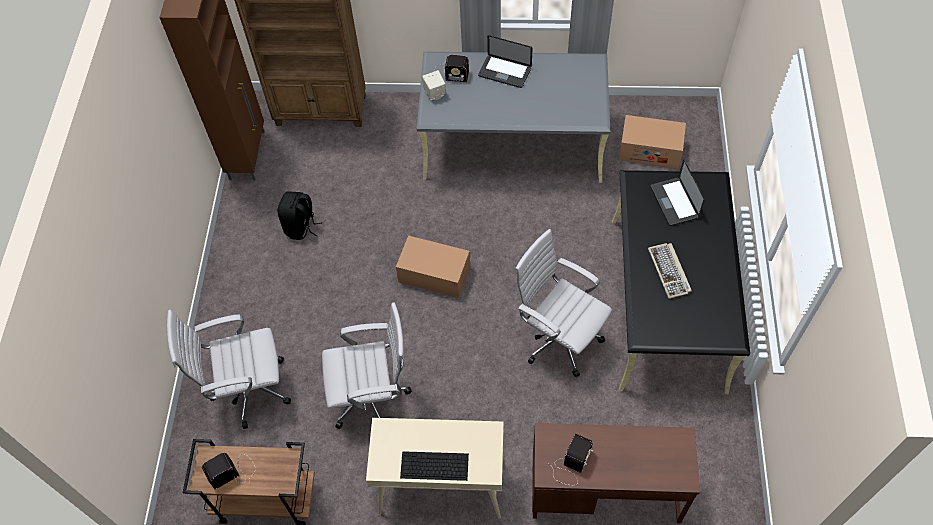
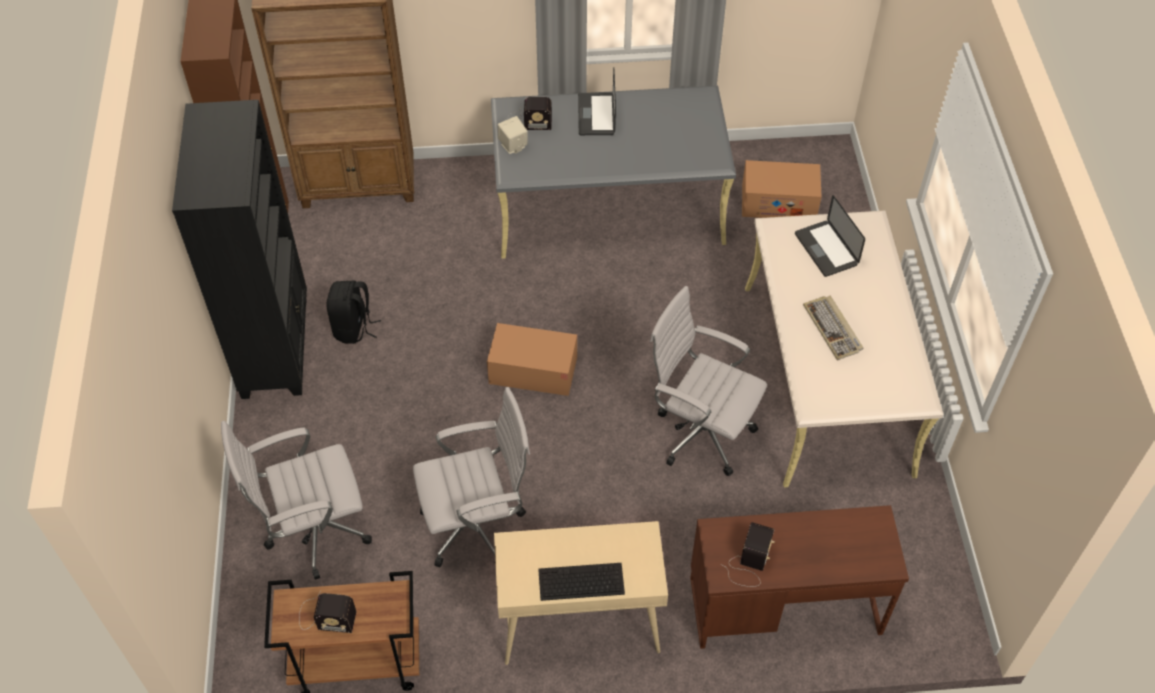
camera: 10 degrees left, 5 degrees down
radio [202,453,256,489] -> radio turned 135 degrees counterclockwise [299,590,356,633]
laptop [478,35,532,88] -> laptop turned 75 degrees clockwise [578,67,616,135]
black desk [612,170,750,394] -> beige desk [745,210,943,487]
none -> black bookcase [172,100,307,399]

